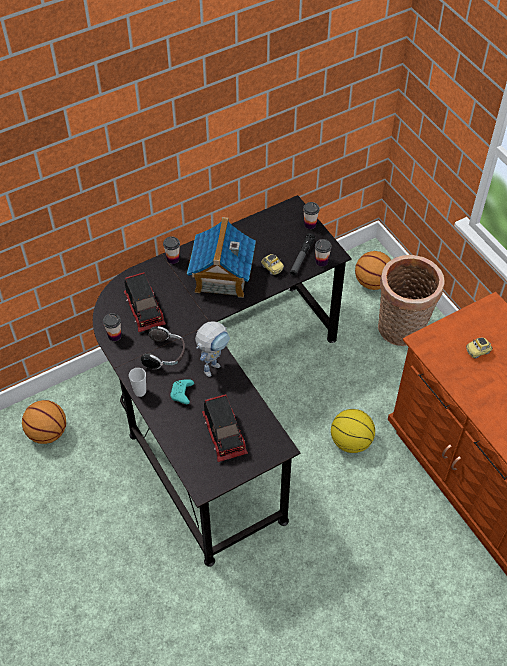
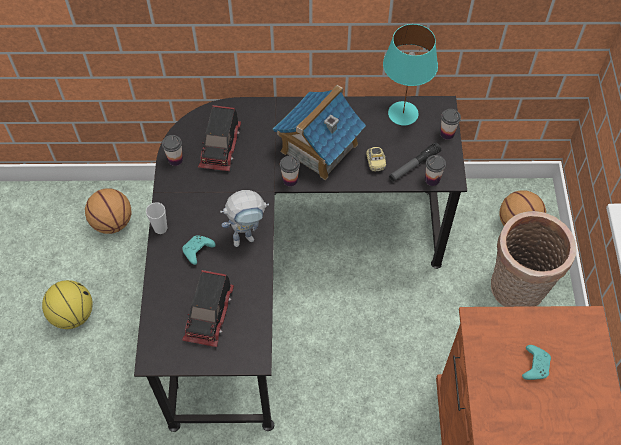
camera: 30 degrees right, 5 degrees up
headphones [141,326,185,369] -> none
cup [163,236,180,264] -> cup moved to [280,156,300,187]
basketball [331,409,375,453] -> basketball moved to [42,280,93,329]
toy car [466,338,493,359] -> turquoise game controller [522,345,551,380]
none -> turquoise table lamp [383,24,438,125]

